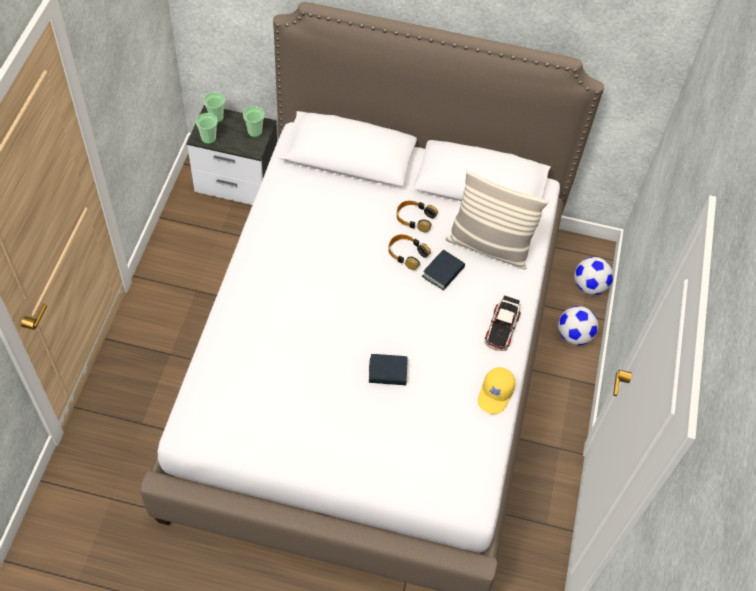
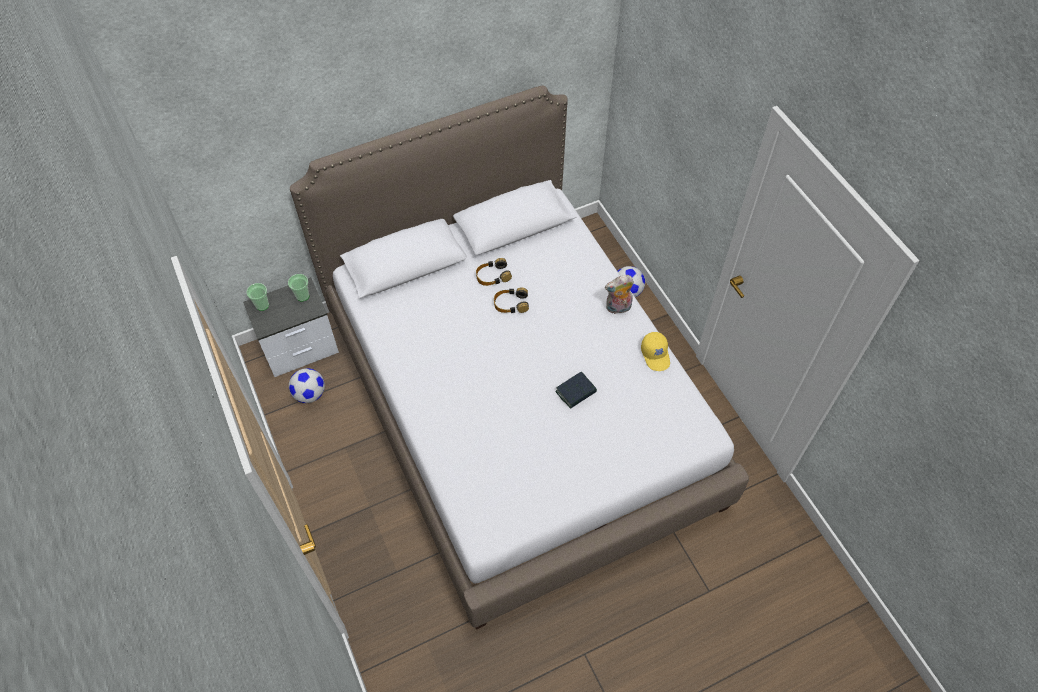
camera: 35 degrees left, 0 degrees up
cup [196,113,218,144] -> none
book [422,250,465,290] -> none
pillow [445,170,549,270] -> none
toy car [485,295,521,351] -> plush toy [605,275,634,314]
football [575,257,614,295] -> football moved to [289,368,325,403]

